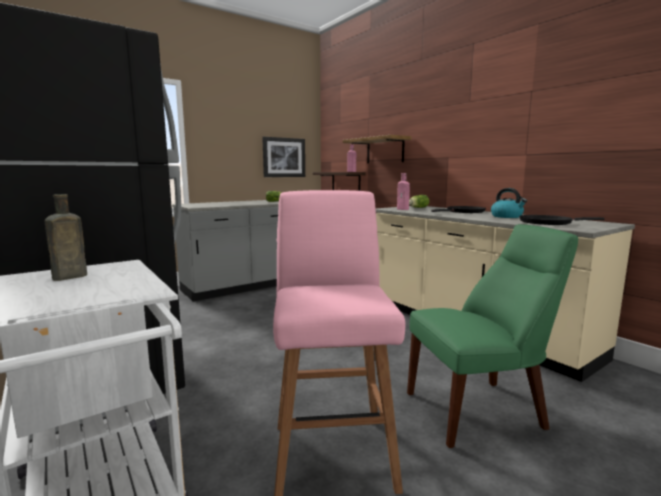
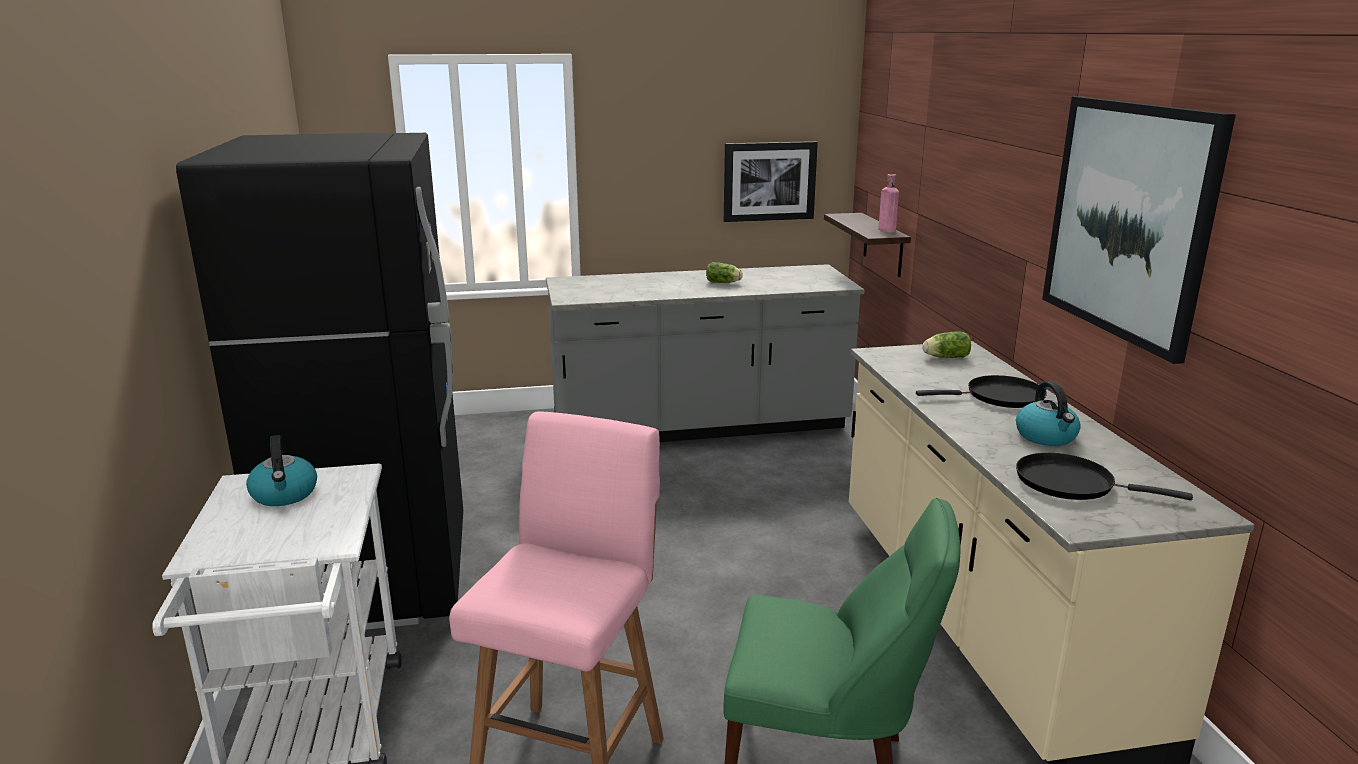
camera: 25 degrees right, 10 degrees up
brown bottle [45,194,87,281] -> kettle [246,435,317,506]
shelf [343,135,412,163] -> none
pink bottle [397,173,410,210] -> none
none -> picture [1042,96,1236,364]

